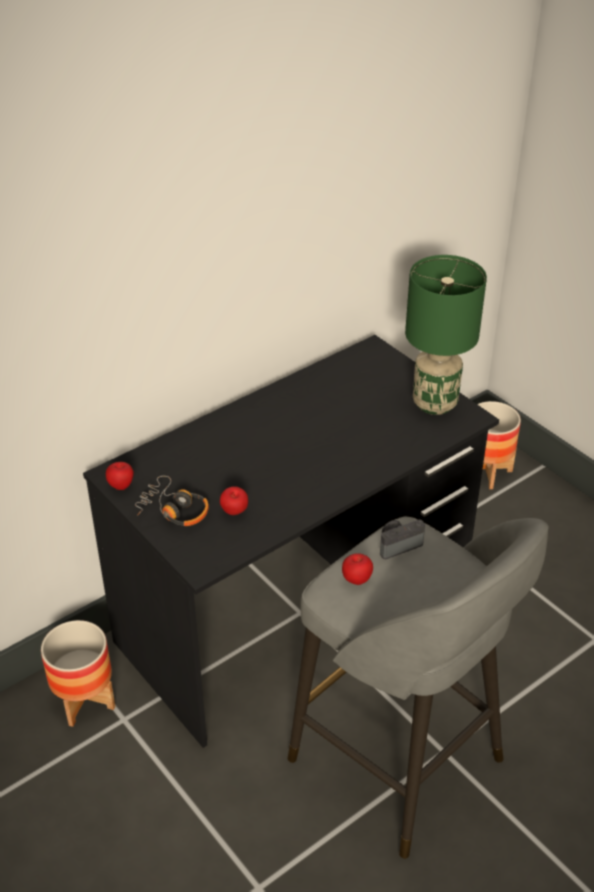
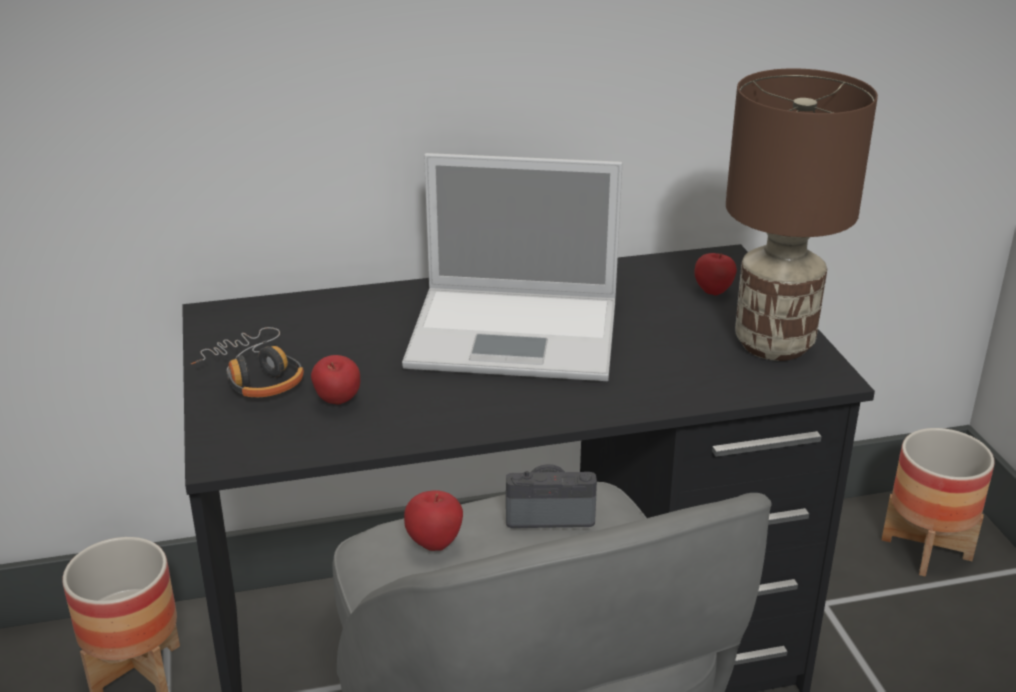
camera: 25 degrees right, 10 degrees down
apple [106,462,134,490] -> apple moved to [694,253,737,296]
green table lamp [405,255,487,415] -> brown table lamp [726,68,878,361]
none -> laptop [402,153,622,381]

